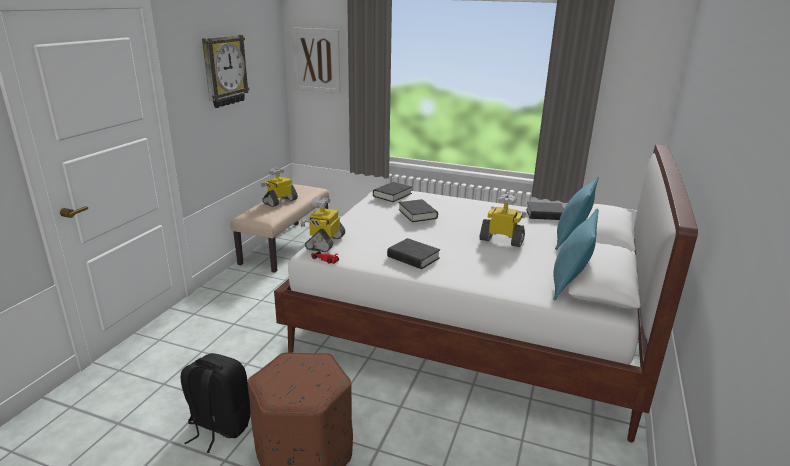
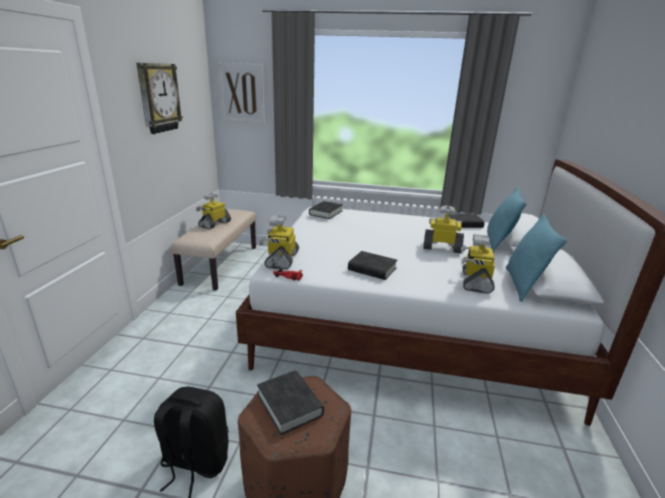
camera: 10 degrees left, 0 degrees up
black book [399,199,438,222] -> black book moved to [257,371,324,435]
none -> toy robot [461,234,495,294]

